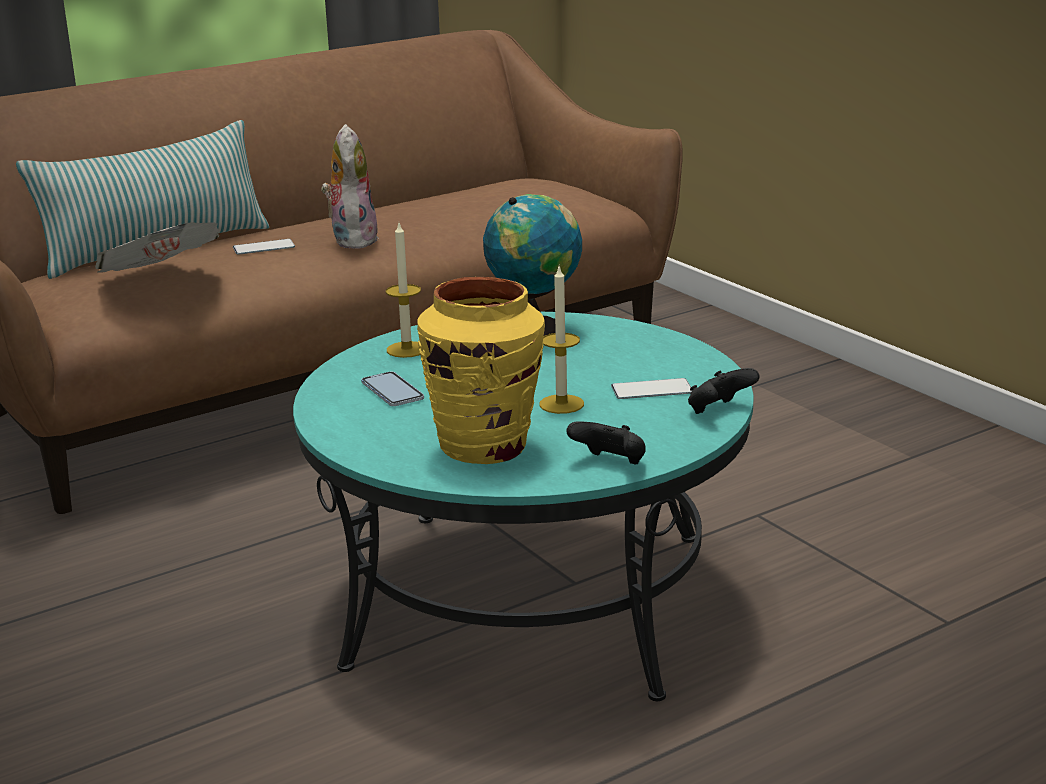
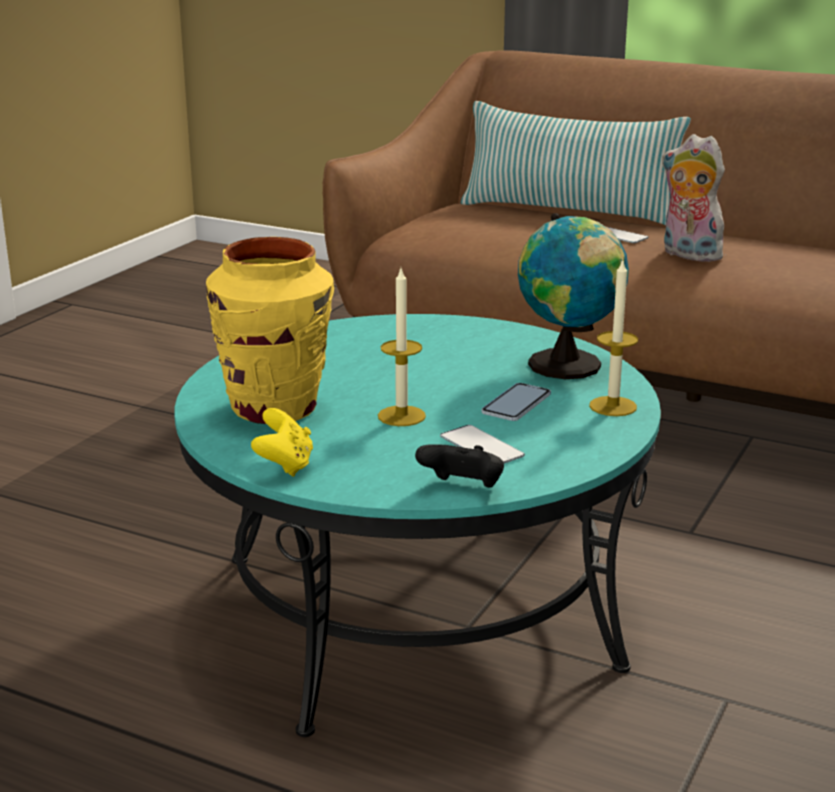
camera: 60 degrees right, 0 degrees up
newspaper [95,222,219,273] -> none
plush toy [321,124,379,249] -> plush toy turned 105 degrees counterclockwise [661,134,727,262]
phone [361,372,424,406] -> phone moved to [482,383,551,421]
candle [386,223,421,358] -> candle moved to [589,259,638,416]
black game controller [566,421,646,465] -> yellow game controller [251,408,313,477]

